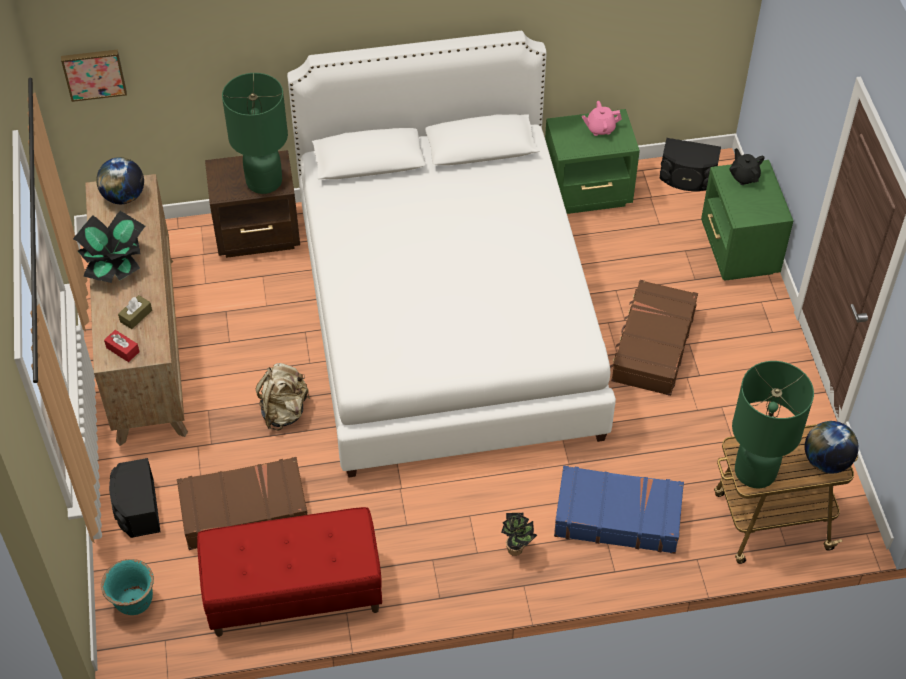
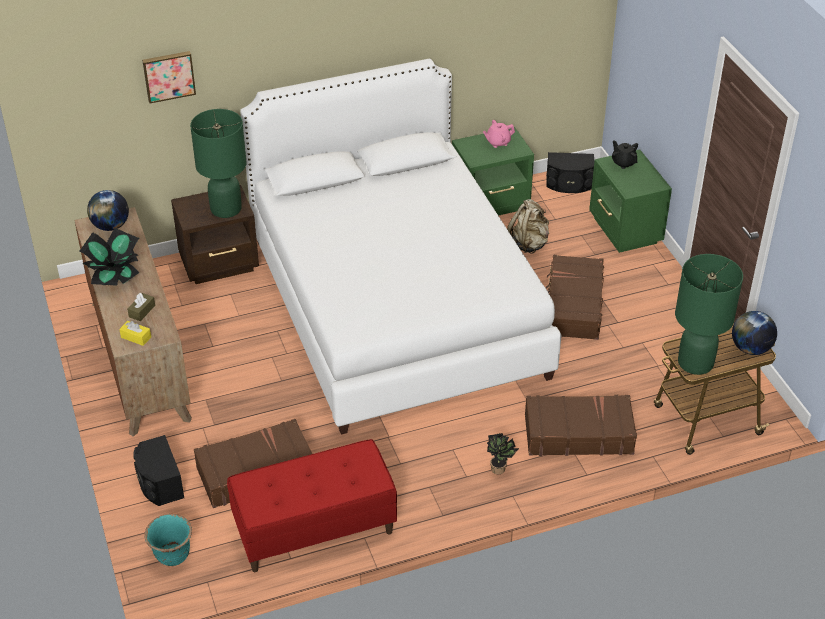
camera: 10 degrees left, 10 degrees down
picture [61,49,127,102] -> picture moved to [142,51,196,103]
red tissue box [104,330,140,362] -> yellow tissue box [119,321,151,346]
beige backpack [256,363,310,431] -> beige backpack moved to [507,199,549,254]
blue suitcase [554,466,684,554] -> brown suitcase [525,395,637,456]

